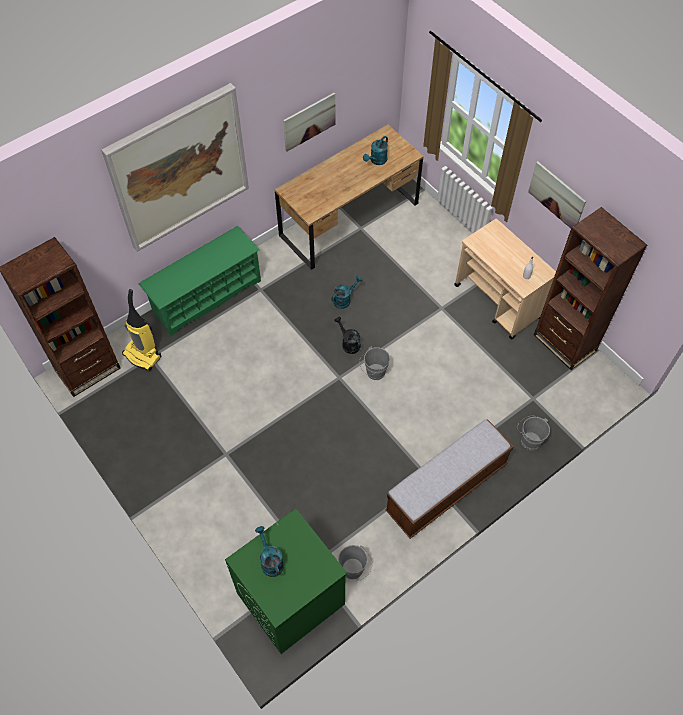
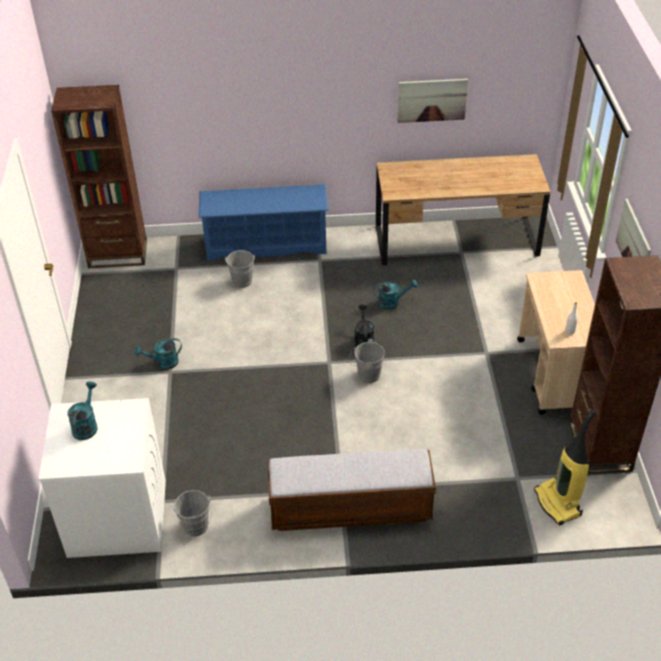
camera: 35 degrees right, 15 degrees down
picture [101,83,249,252] -> none
vacuum cleaner [122,289,162,371] -> vacuum cleaner moved to [534,409,596,525]
green shoe rack [138,226,261,336] -> blue shoe rack [199,185,328,261]
green washing machine [225,508,347,654] -> white washing machine [39,398,166,558]
turquoise watering can [363,136,388,165] -> turquoise watering can moved to [135,338,182,369]
grey bucket [517,416,550,450] -> grey bucket moved to [225,250,255,288]

